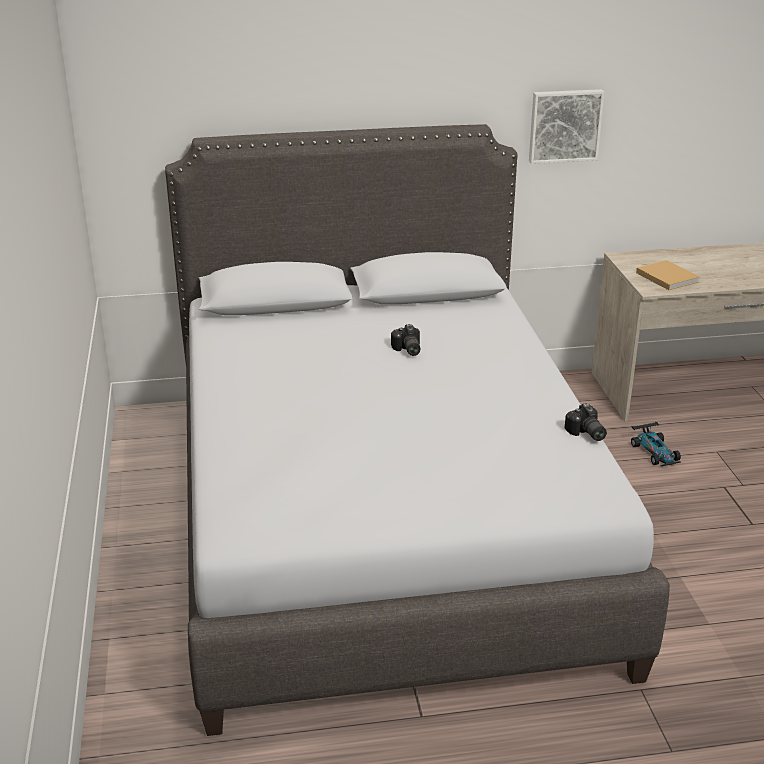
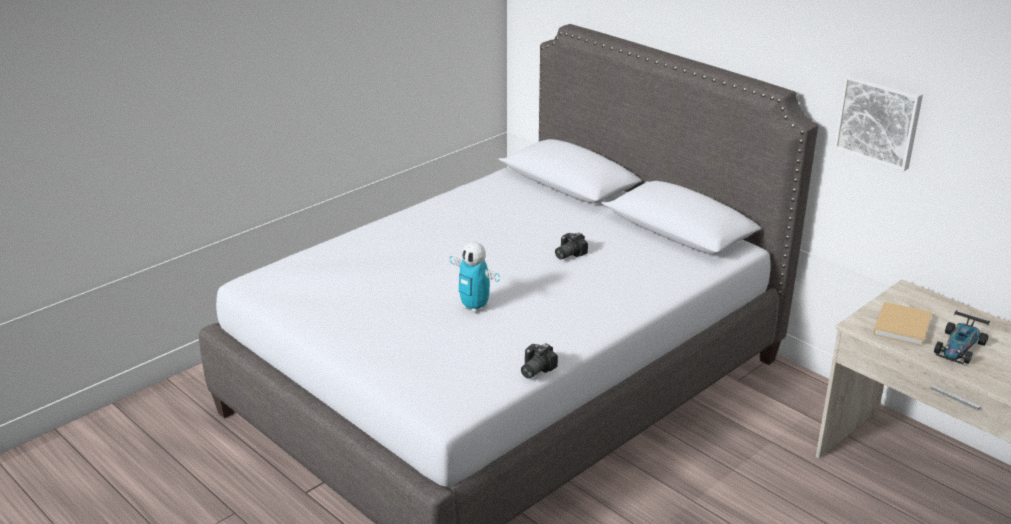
camera: 55 degrees right, 0 degrees up
toy car [631,422,681,466] -> toy car moved to [934,310,990,364]
none -> toy robot [450,242,500,313]

